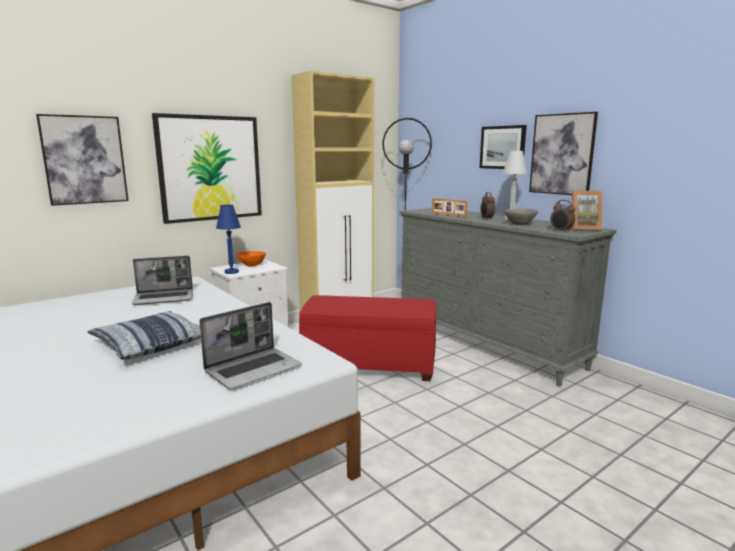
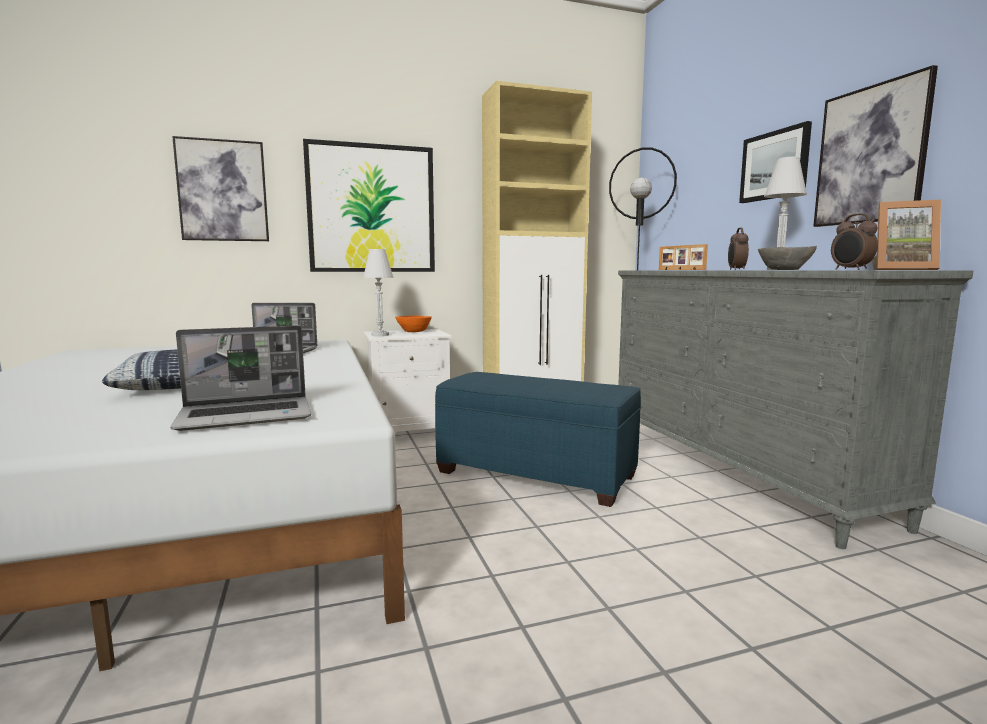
camera: 20 degrees right, 5 degrees down
blue table lamp [216,205,241,274] -> white table lamp [363,249,394,336]
red ottoman [299,295,436,381] -> blue ottoman [435,372,641,507]

